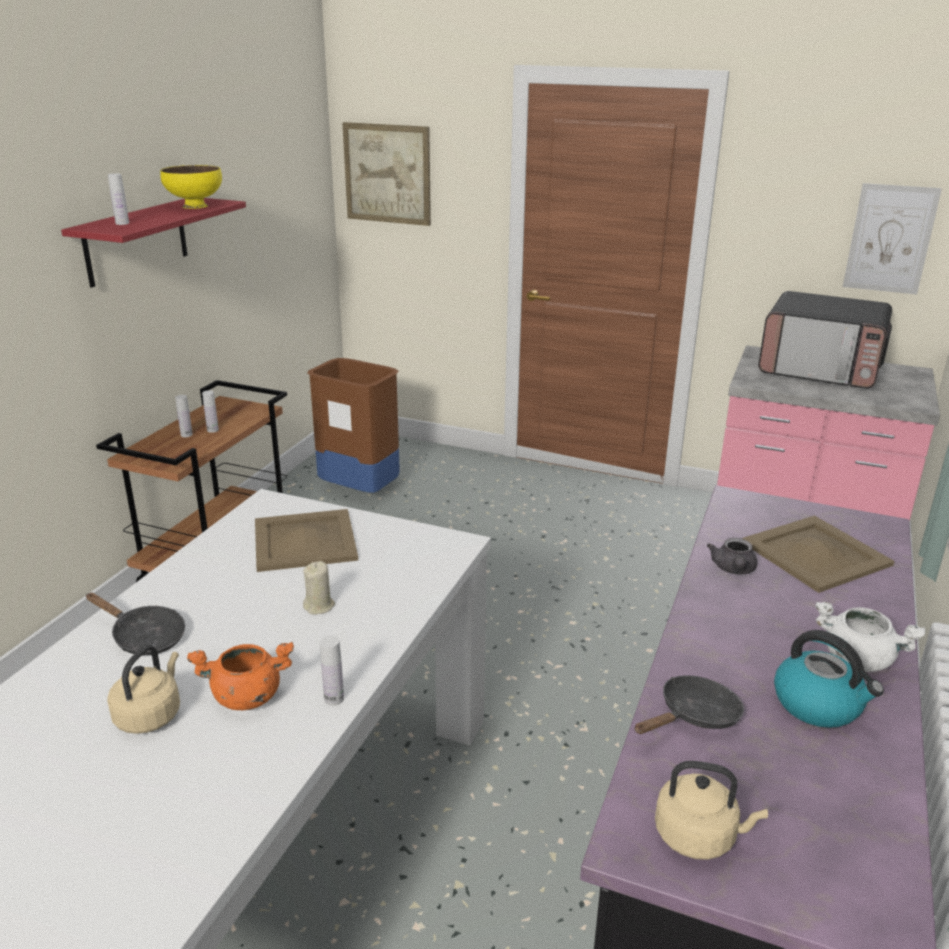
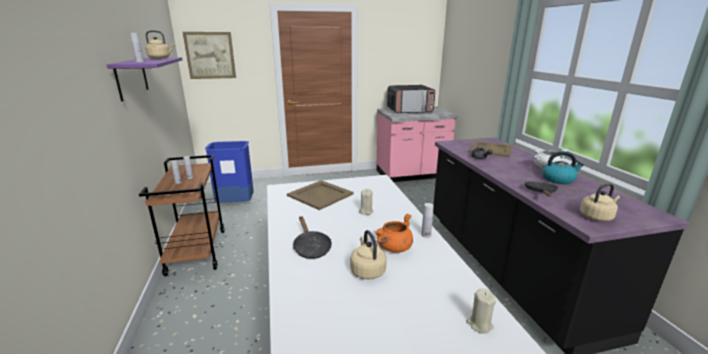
camera: 35 degrees left, 5 degrees down
red shelf [61,198,246,288] -> purple shelf [107,57,182,101]
black frying pan [86,593,185,655] -> black frying pan turned 75 degrees clockwise [293,216,332,259]
yellow bowl [160,165,222,209] -> beige kettle [145,30,175,59]
brown trash can [307,358,400,493] -> blue trash can [205,141,254,203]
picture [843,183,942,294] -> none
none -> beige candle [466,288,496,334]

